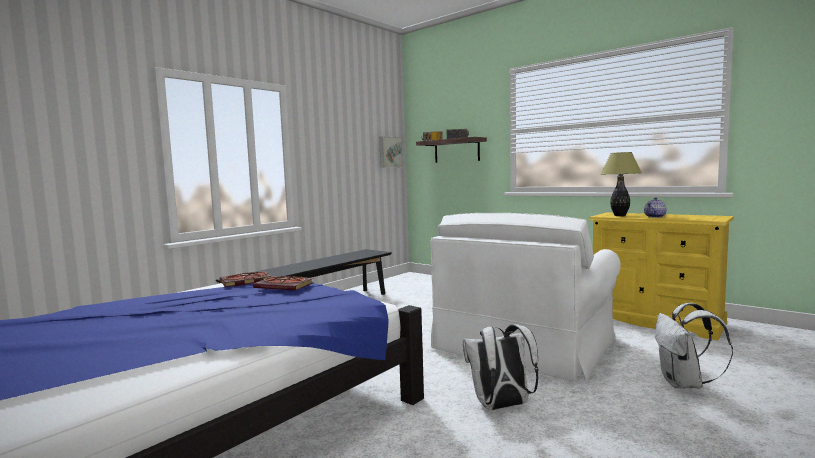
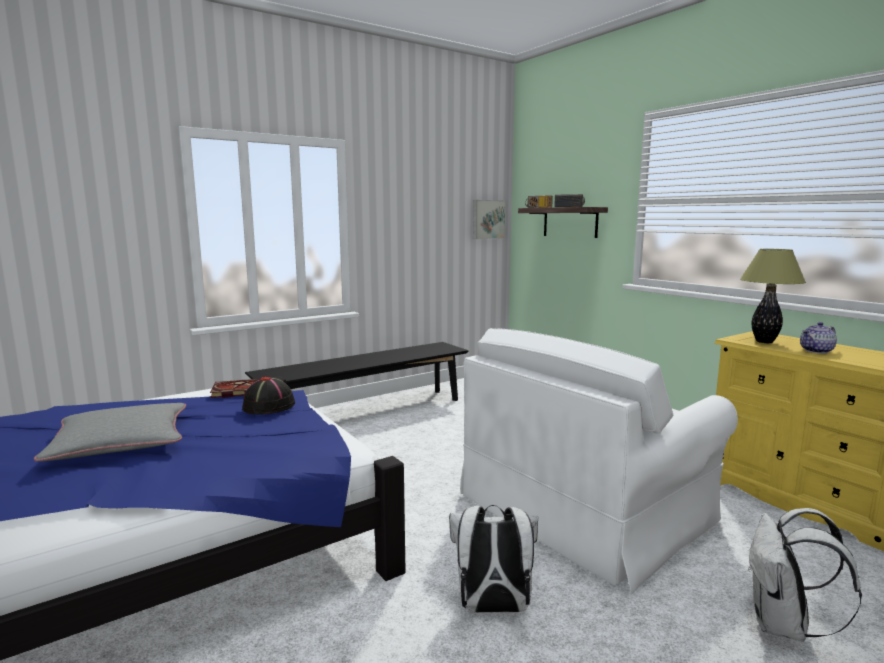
camera: 15 degrees right, 5 degrees up
book [253,276,314,291] -> black hat [242,376,295,414]
none -> grey pillow [34,403,186,462]

